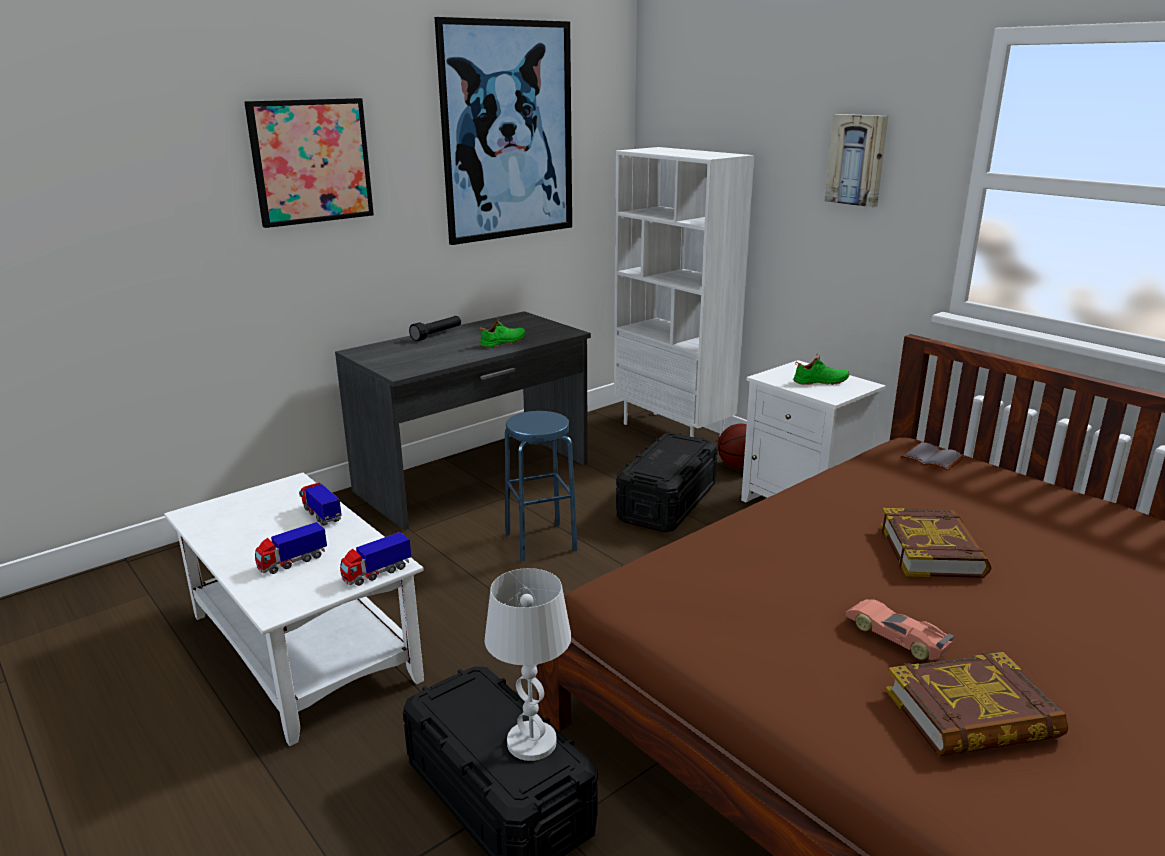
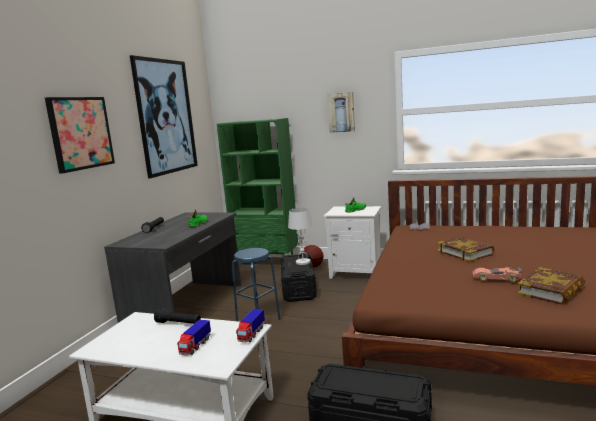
camera: 30 degrees left, 10 degrees down
toy truck [299,482,342,526] -> black flashlight [154,308,201,324]
white table lamp [485,568,572,761] -> white table lamp moved to [288,208,313,265]
white bookcase [614,147,754,437] -> green bookcase [217,118,298,266]

